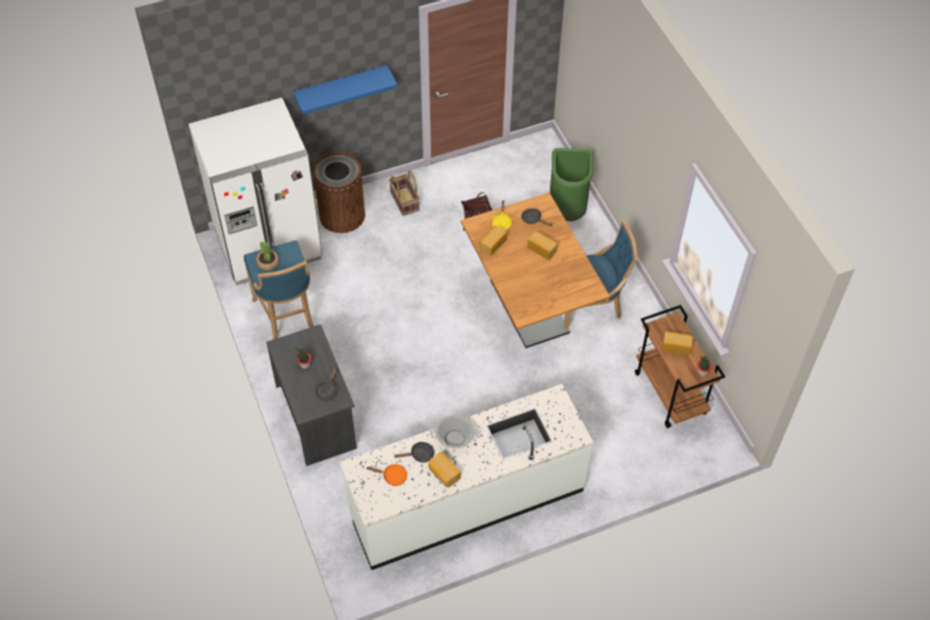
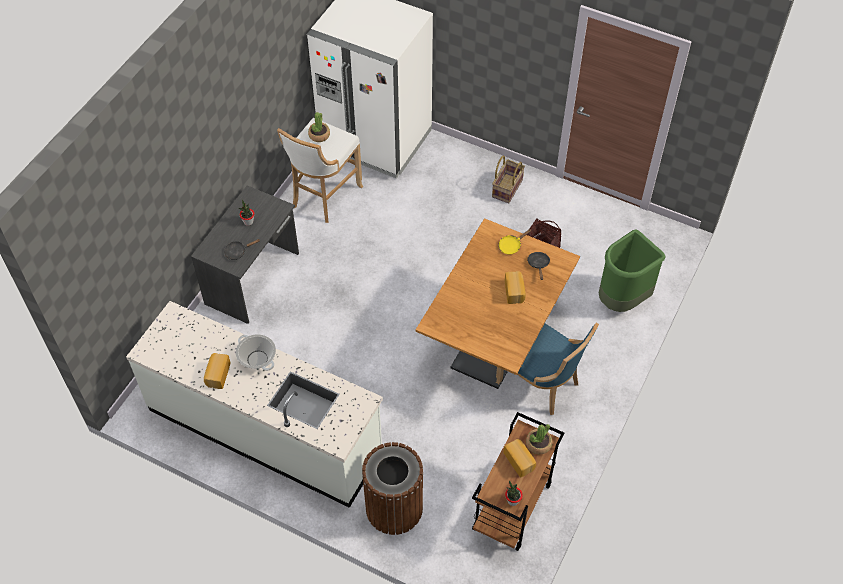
camera: 50 degrees right, 0 degrees up
blue stool [244,240,314,339] -> white stool [277,118,363,223]
blue shelf [293,65,397,114] -> none
brown trash can [313,152,365,233] -> brown trash can moved to [362,442,423,535]
orange frying pan [367,464,407,486] -> none
black frying pan [395,442,434,463] -> none
bread [479,226,507,256] -> none
none -> potted plant [526,424,552,455]

